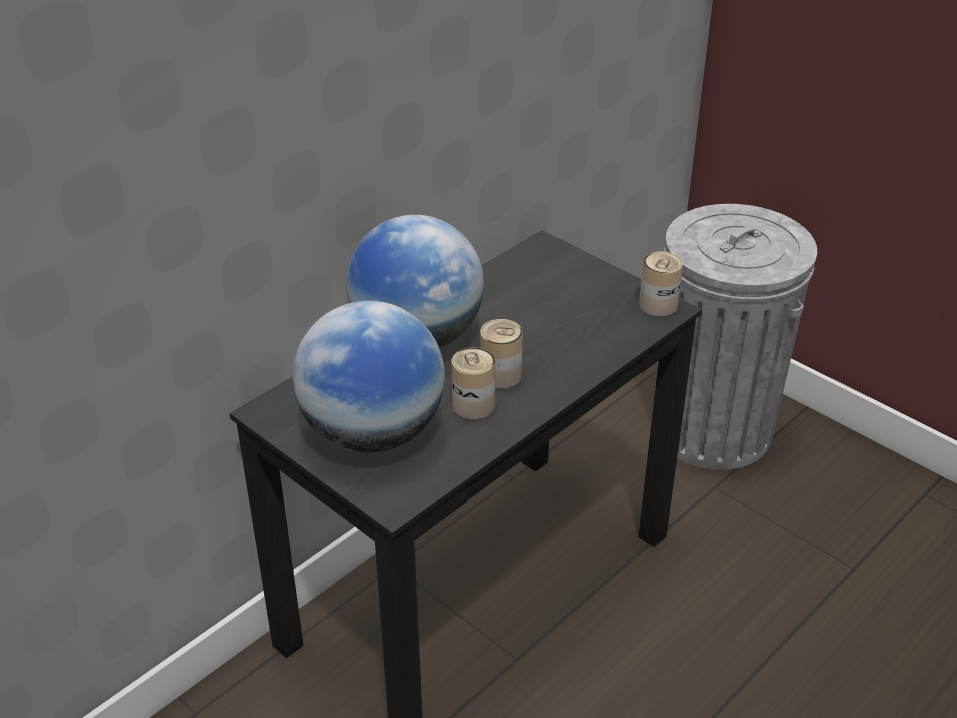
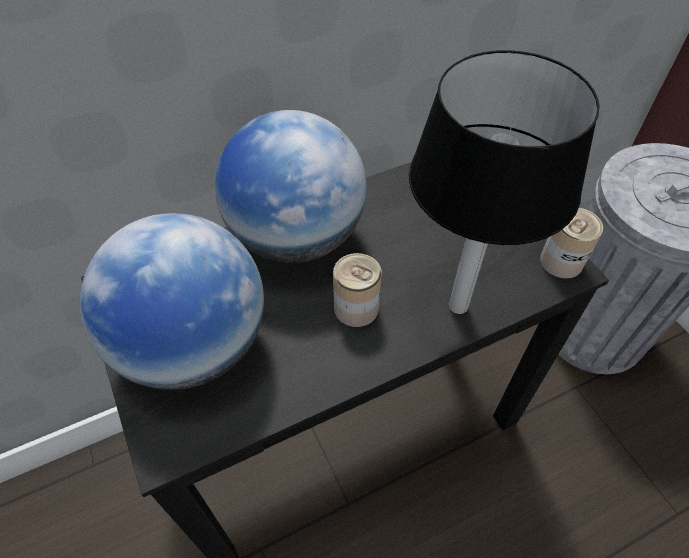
camera: 20 degrees right, 15 degrees up
can [451,347,495,419] -> none
none -> table lamp [409,50,600,314]

